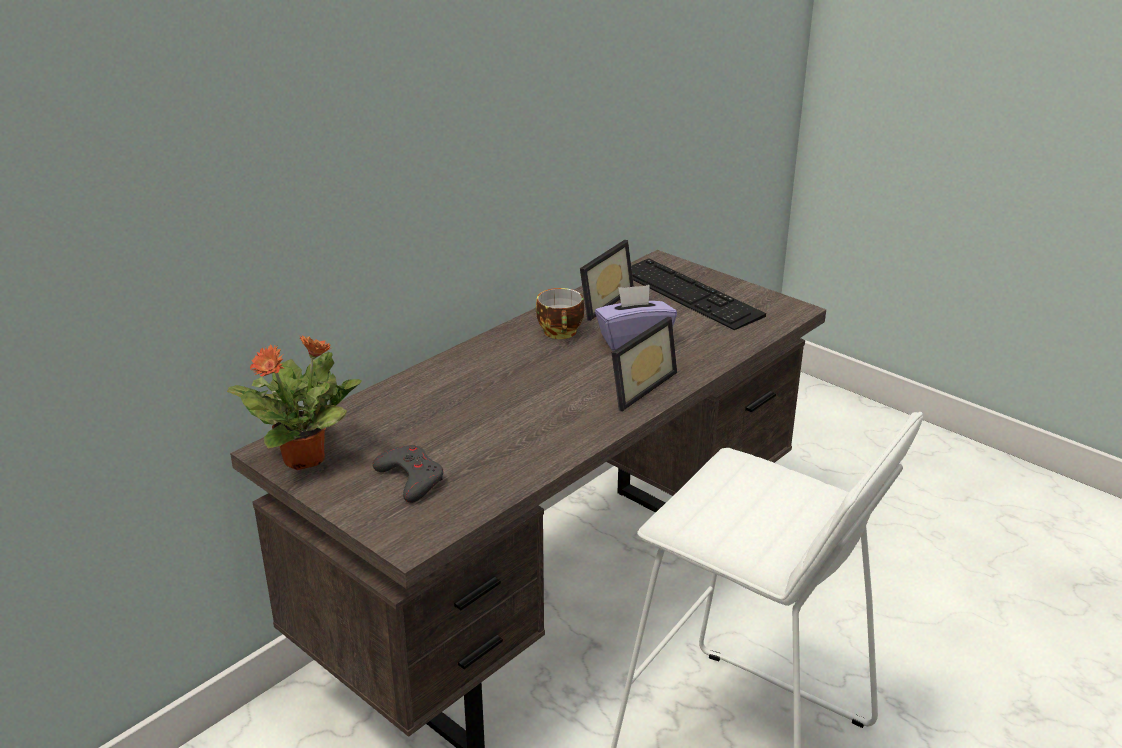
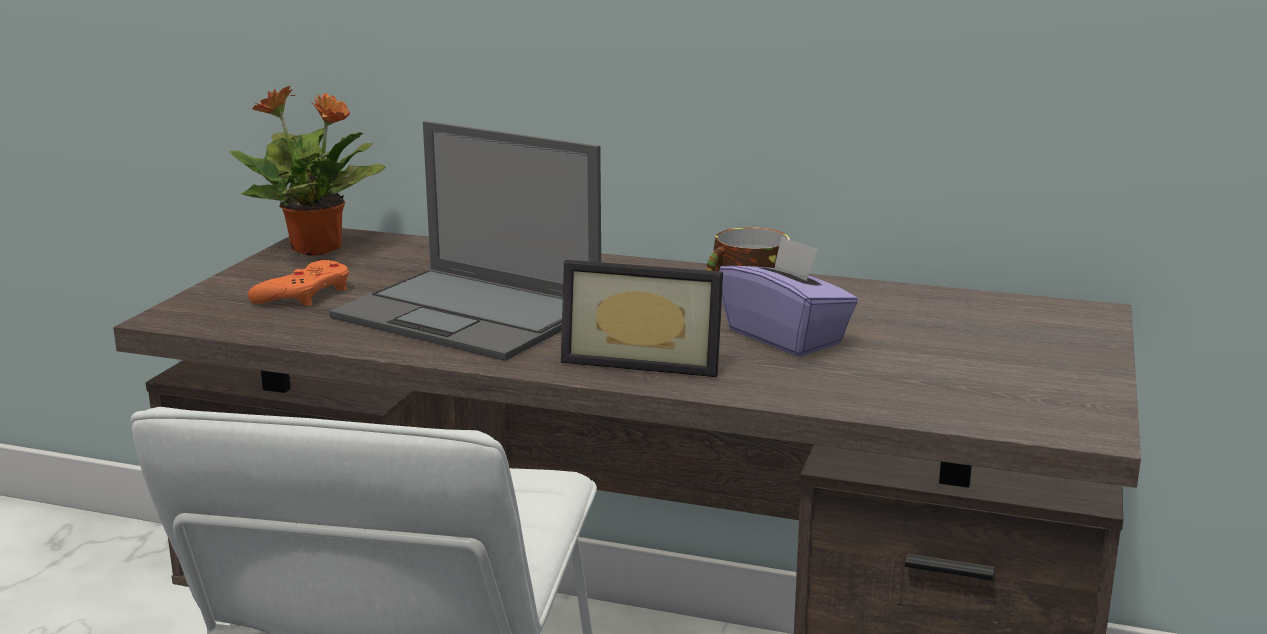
camera: 65 degrees right, 10 degrees down
grey game controller [372,445,444,503] -> orange game controller [248,260,349,306]
picture frame [580,240,634,321] -> none
keyboard [631,258,766,330] -> none
none -> laptop [329,121,601,361]

